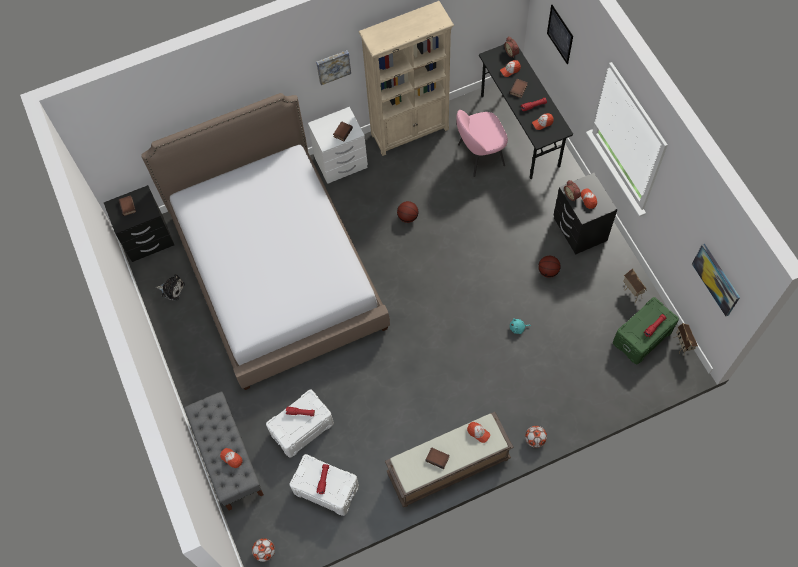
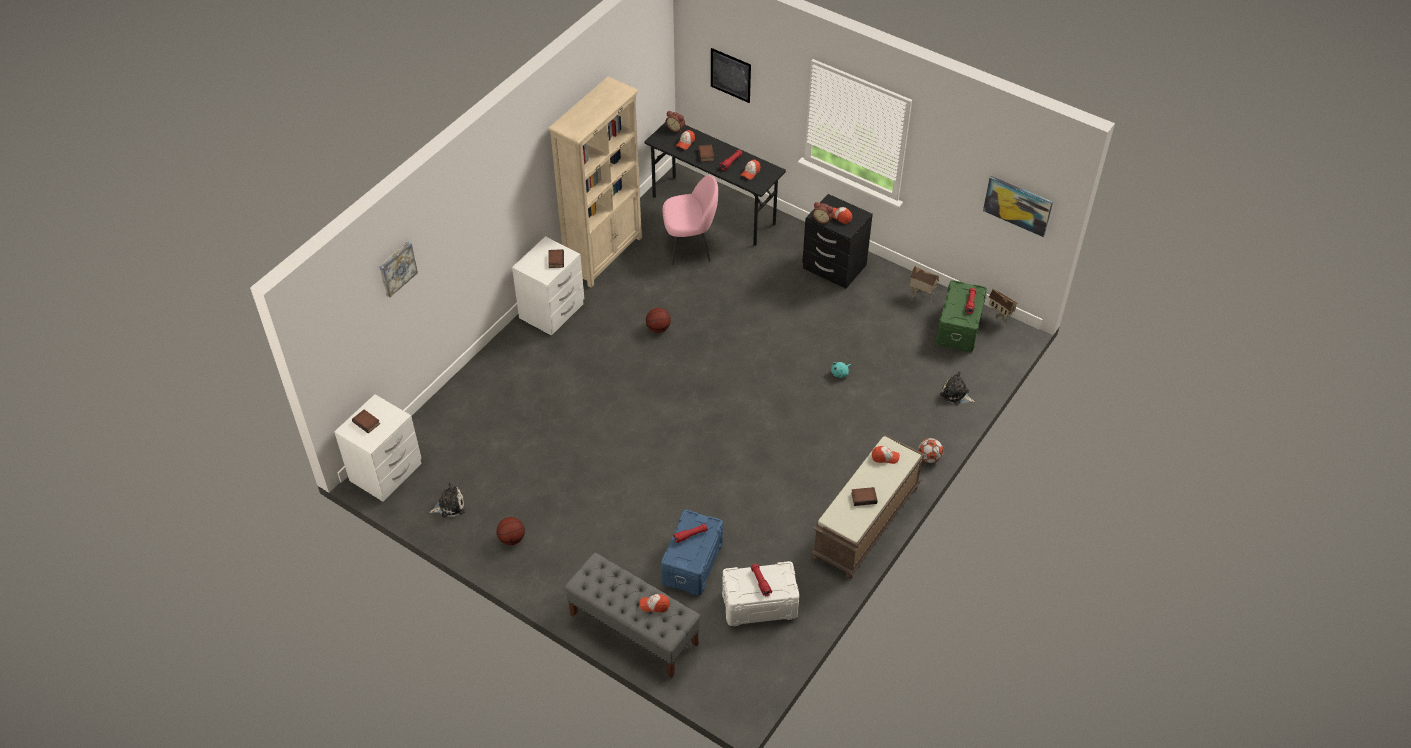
camera: 35 degrees left, 15 degrees down
black nightstand [104,185,174,262] -> white nightstand [334,394,422,501]
bed [141,93,390,390] -> none
football [252,538,275,562] -> none
white storage box [266,390,334,458] -> blue storage box [661,510,723,595]
picture [316,50,351,85] -> picture moved to [379,242,418,297]
pink chair [456,110,508,177] -> pink chair turned 135 degrees counterclockwise [662,175,718,265]
basketball [538,256,561,278] -> basketball moved to [497,517,525,545]
none -> plush toy [940,371,975,405]

